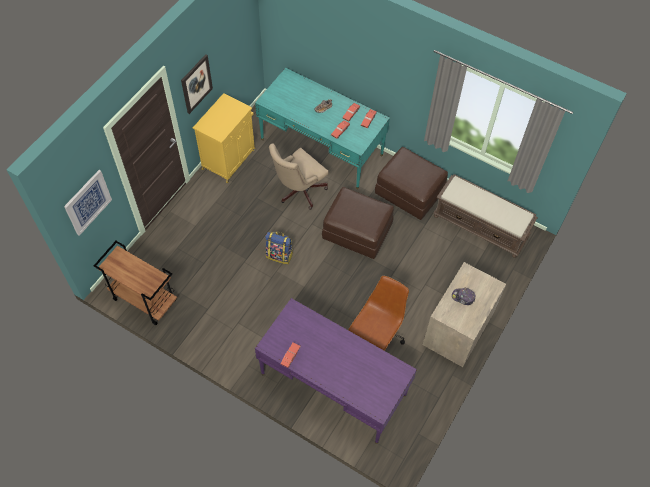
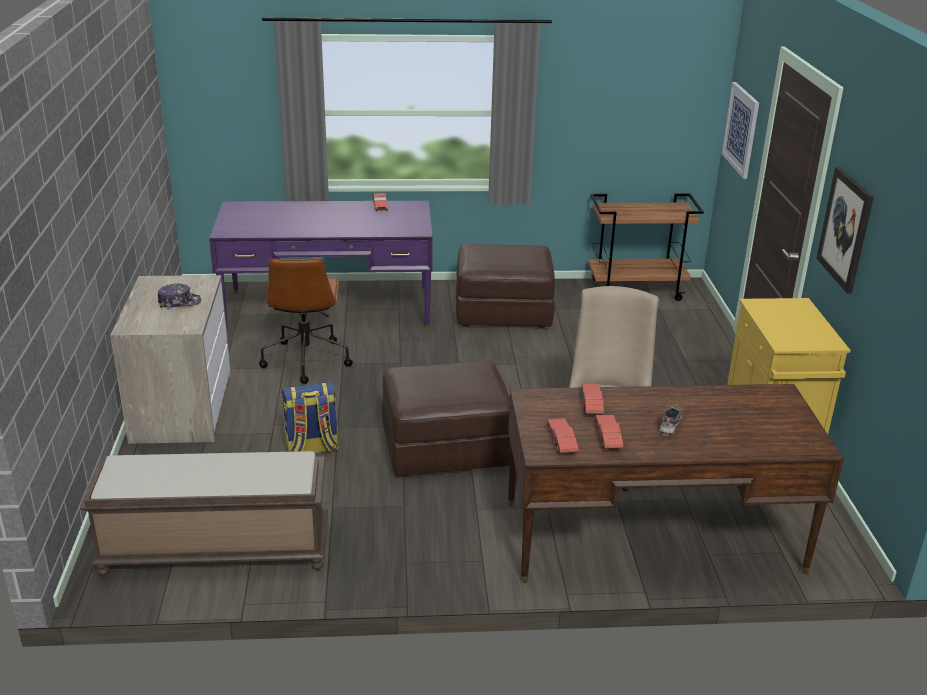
camera: 145 degrees right, 30 degrees down
turquoise desk [255,68,390,189] -> brown desk [508,384,844,583]
backpack [265,232,293,264] -> backpack moved to [281,382,339,453]
brown ottoman [375,147,448,220] -> brown ottoman moved to [456,244,555,328]

